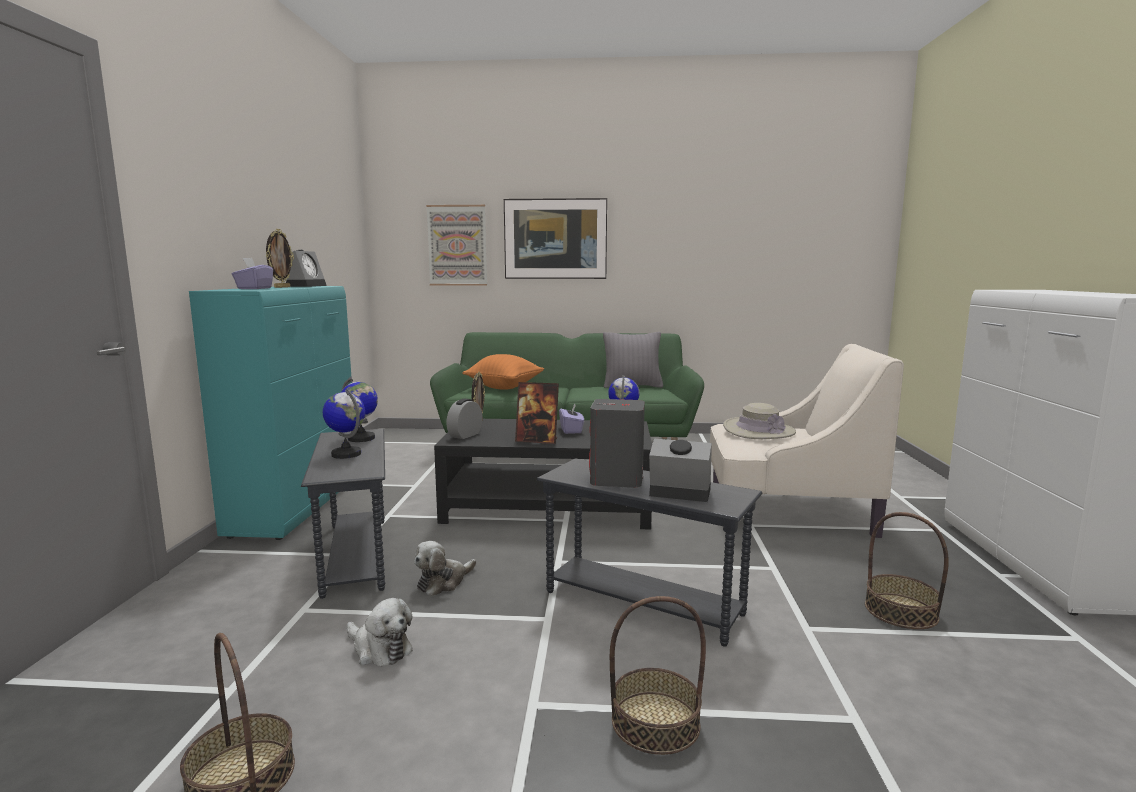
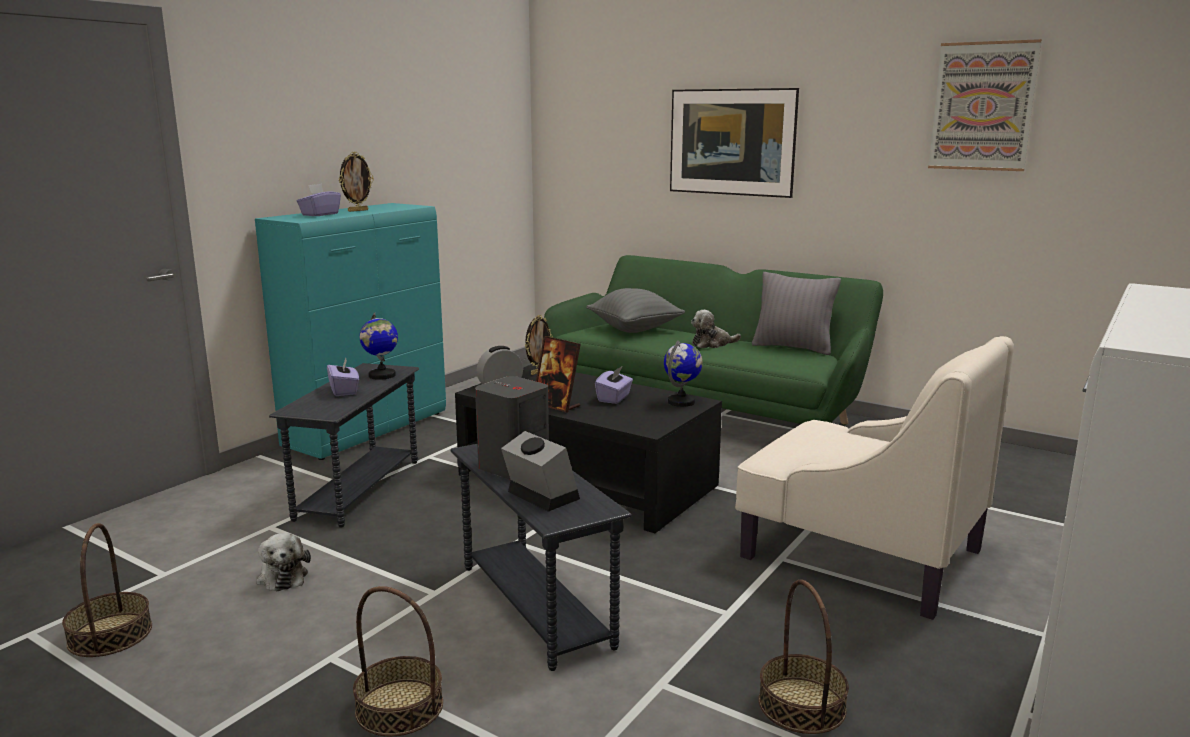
camera: 30 degrees right, 5 degrees up
alarm clock [286,250,327,287] -> none
globe [323,389,365,459] -> purple tissue box [327,358,359,396]
plush toy [414,541,476,596] -> plush toy moved to [691,310,741,348]
picture [426,205,487,286] -> picture moved to [928,39,1042,171]
orange pillow [462,354,544,390] -> grey pillow [586,288,685,333]
beige hat [723,403,796,439] -> none

